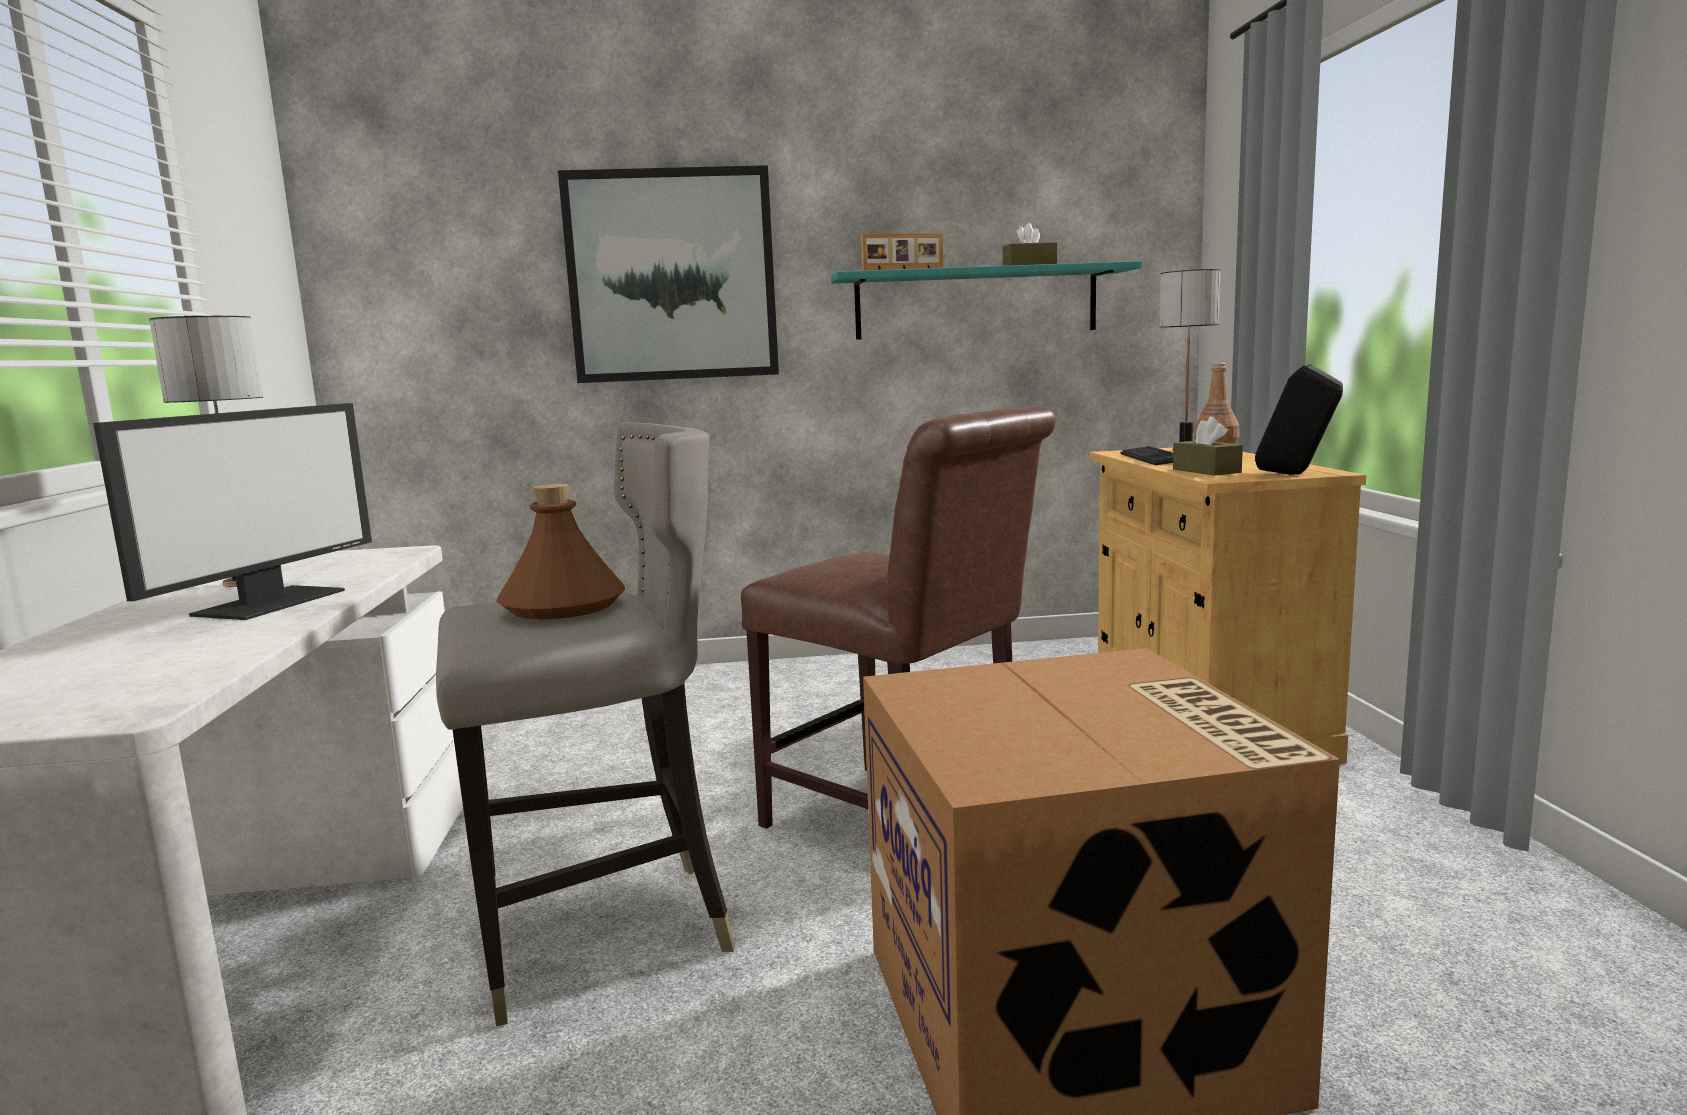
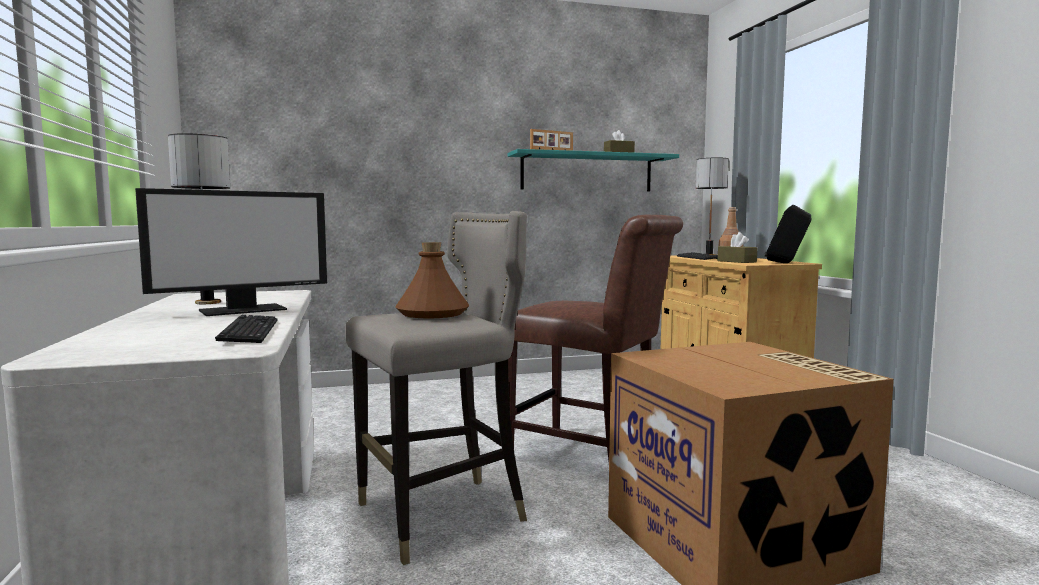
camera: 10 degrees left, 5 degrees down
monitor [93,403,372,620] -> monitor turned 45 degrees clockwise [135,188,327,316]
picture [558,165,779,383] -> none
none -> keyboard [215,315,278,343]

